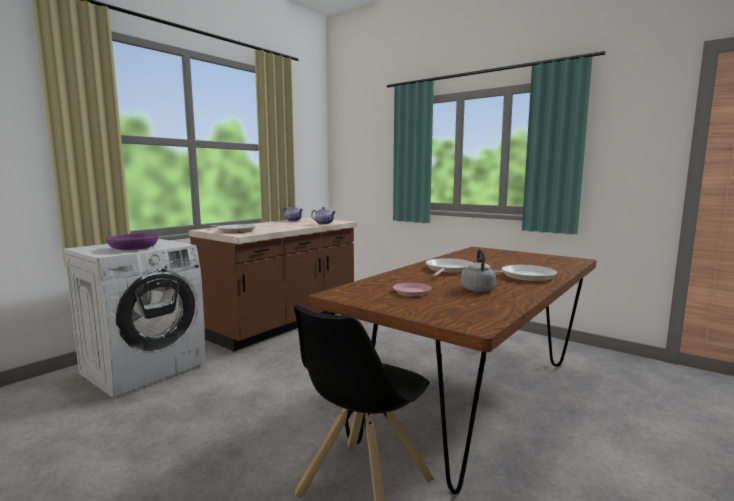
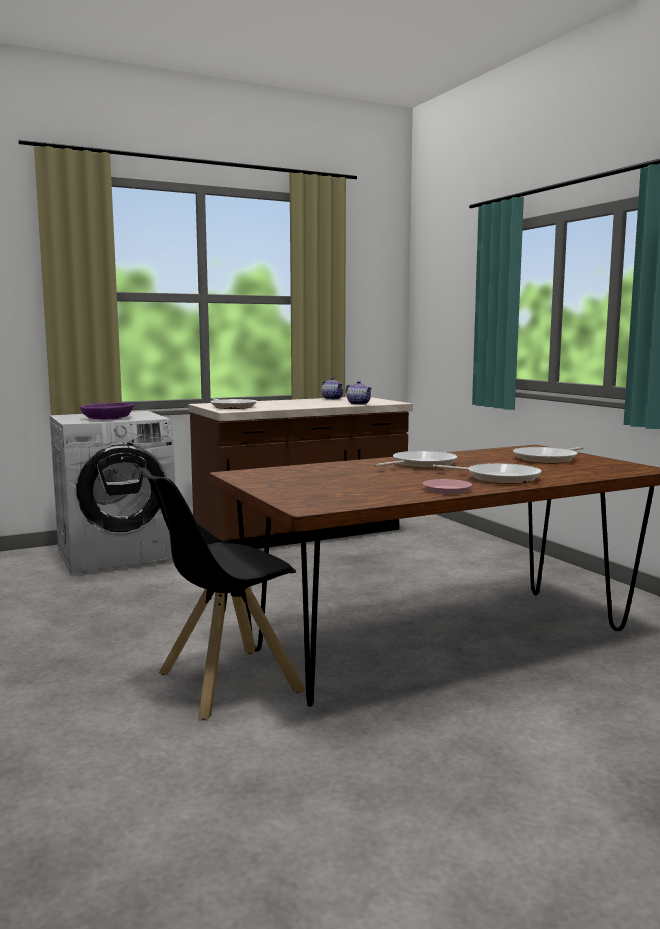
camera: 25 degrees right, 0 degrees up
pink plate [393,283,431,296] -> pink plate moved to [423,479,472,494]
grey kettle [461,249,496,292] -> none
none -> frying pan [513,447,584,464]

